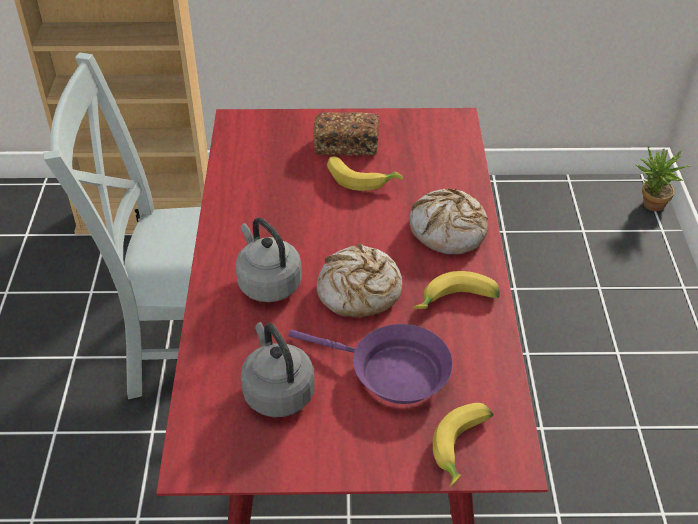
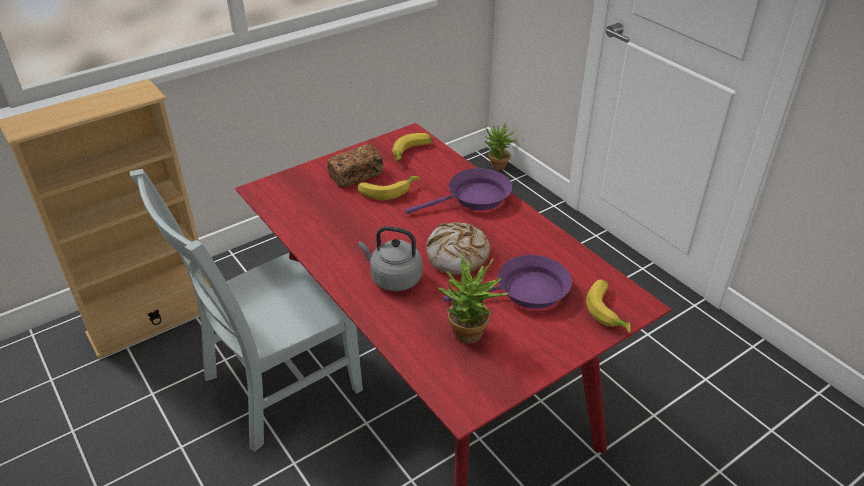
camera: 35 degrees left, 5 degrees down
grey kettle [241,322,315,417] -> potted plant [438,254,509,344]
bread [409,189,488,254] -> purple frying pan [405,168,512,214]
banana [413,271,500,309] -> banana moved to [392,133,433,161]

